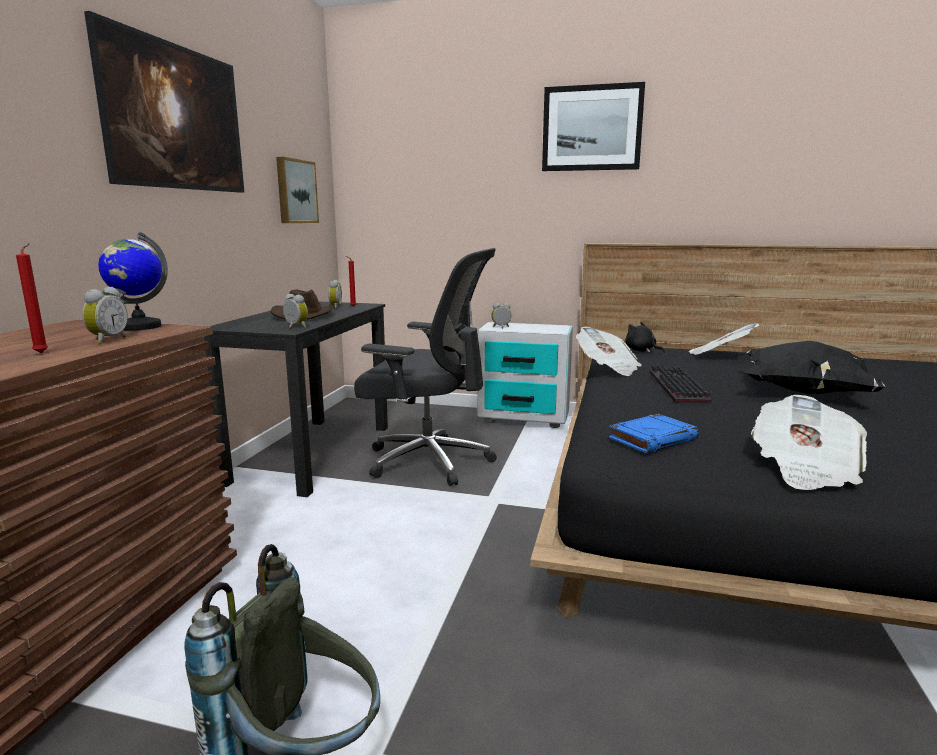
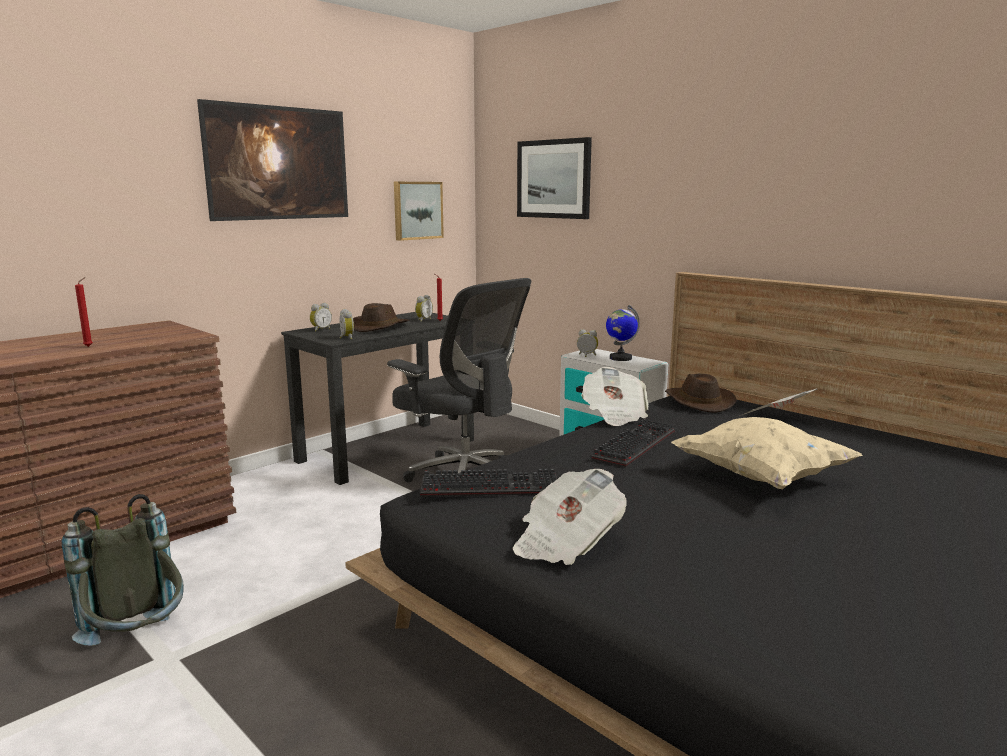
camera: 30 degrees right, 0 degrees up
alarm clock [82,287,128,344] -> alarm clock moved to [310,303,332,332]
globe [98,232,168,331] -> globe moved to [606,305,640,361]
picture [542,82,645,171] -> picture moved to [517,137,592,219]
blue book [609,414,699,453] -> keyboard [420,469,557,497]
black plush toy [625,322,665,353] -> brown hat [665,374,737,413]
black pillow [745,341,886,394] -> beige pillow [671,417,863,489]

